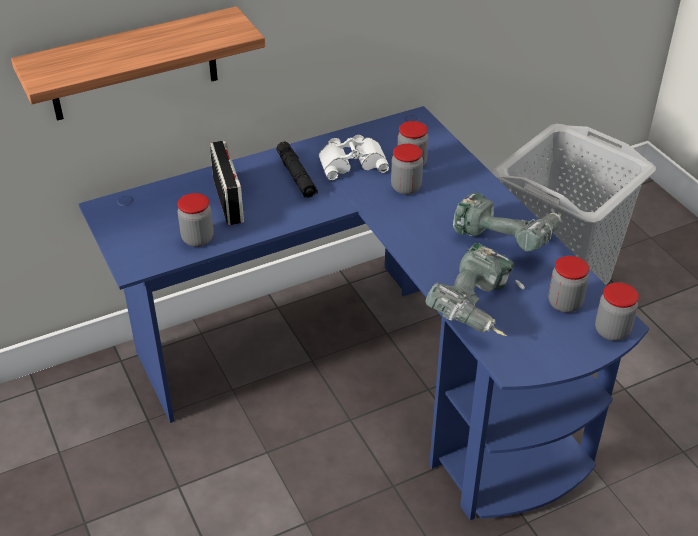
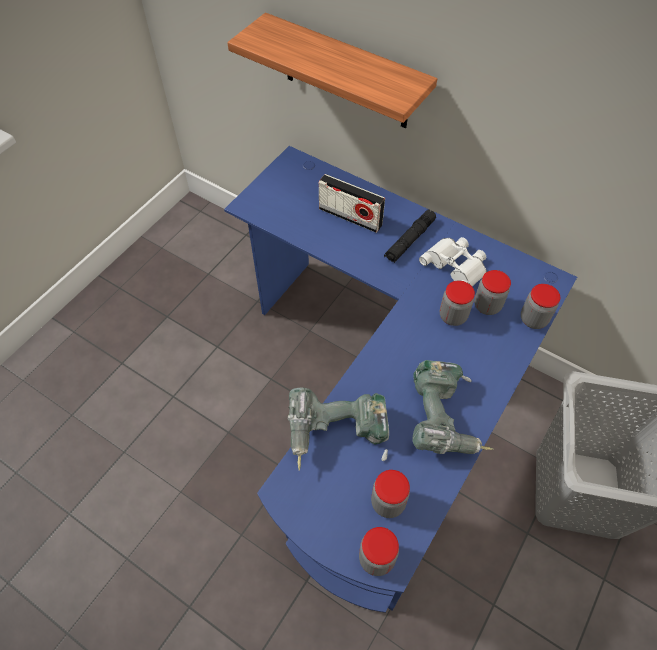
camera: 60 degrees right, 15 degrees up
jar [177,193,214,247] -> jar moved to [521,284,560,329]
radio [210,141,244,225] -> radio turned 75 degrees clockwise [319,174,385,233]

